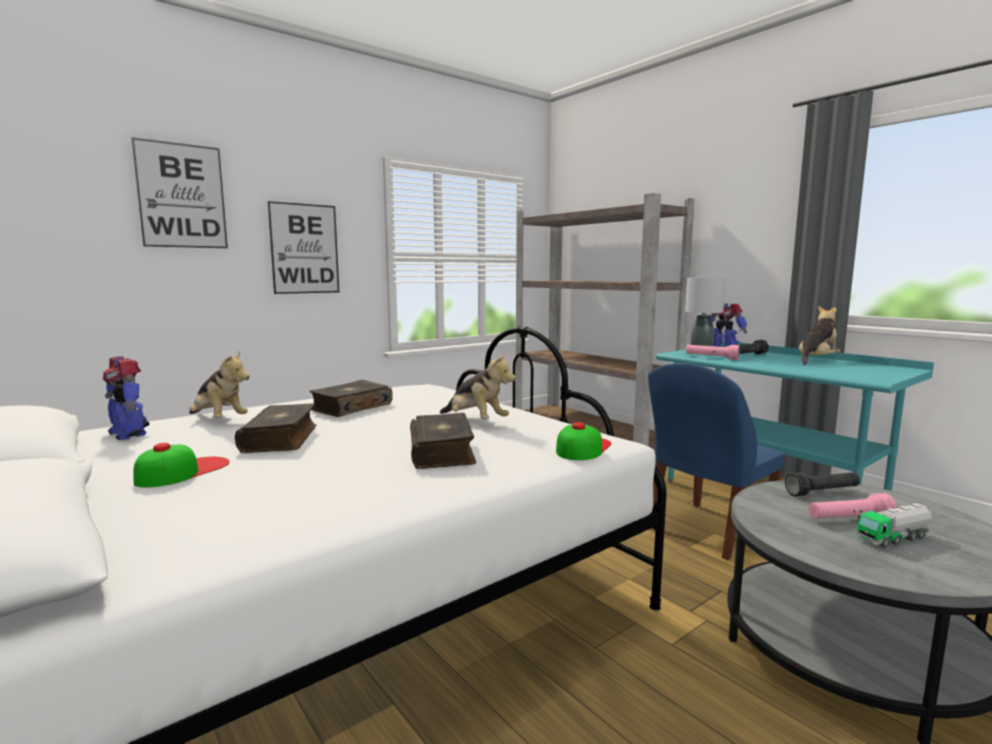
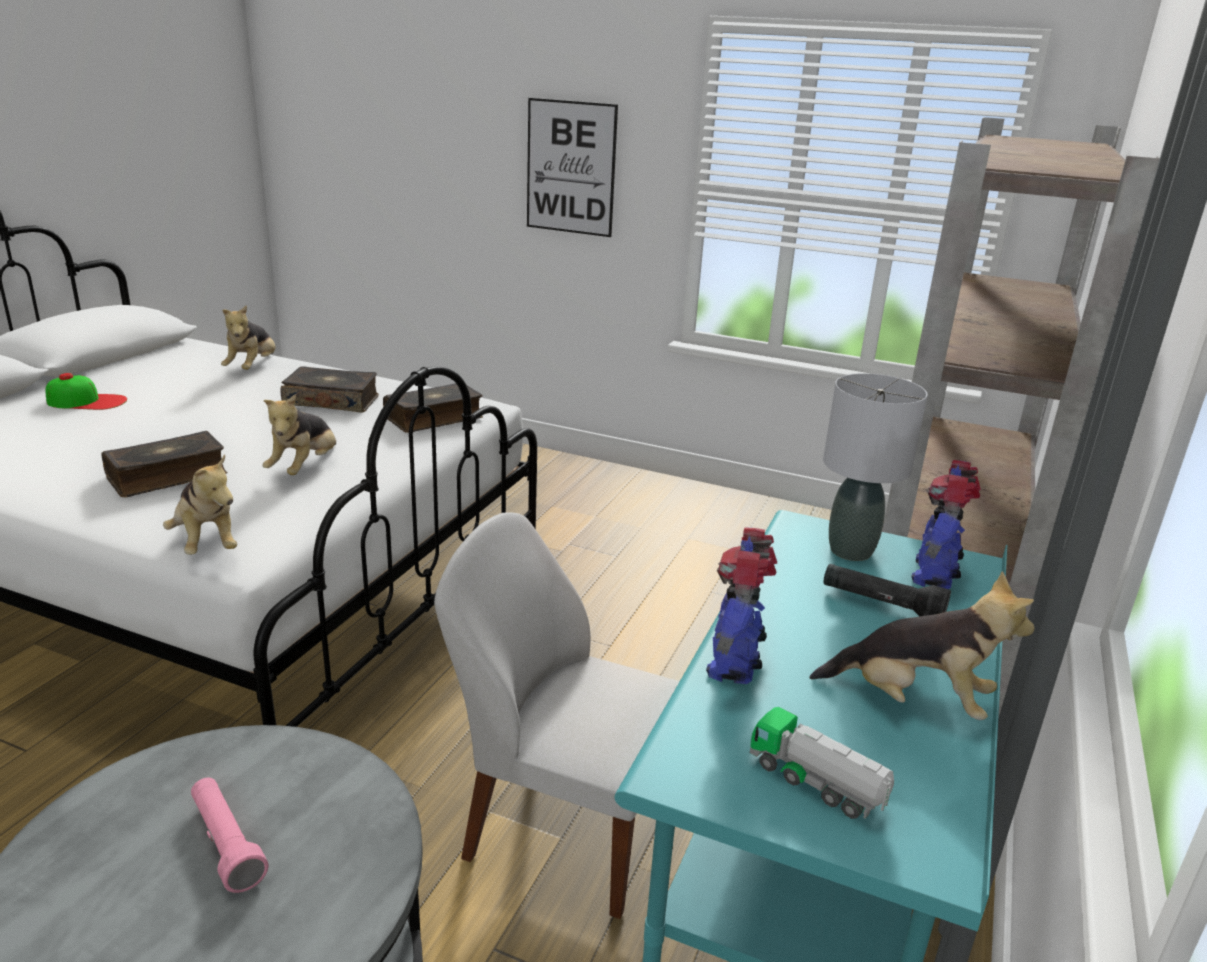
camera: 60 degrees right, 15 degrees up
toy robot [102,356,150,440] -> toy robot moved to [706,527,777,684]
picture [131,137,228,248] -> none
book [235,403,316,453] -> book moved to [383,383,483,433]
cap [556,422,611,460] -> plush toy [163,454,237,555]
blue chair [648,363,785,560] -> white chair [434,512,680,919]
pink flashlight [686,345,740,360] -> none
black flashlight [785,472,860,496] -> none
toy truck [856,503,932,548] -> toy truck moved to [750,707,894,819]

